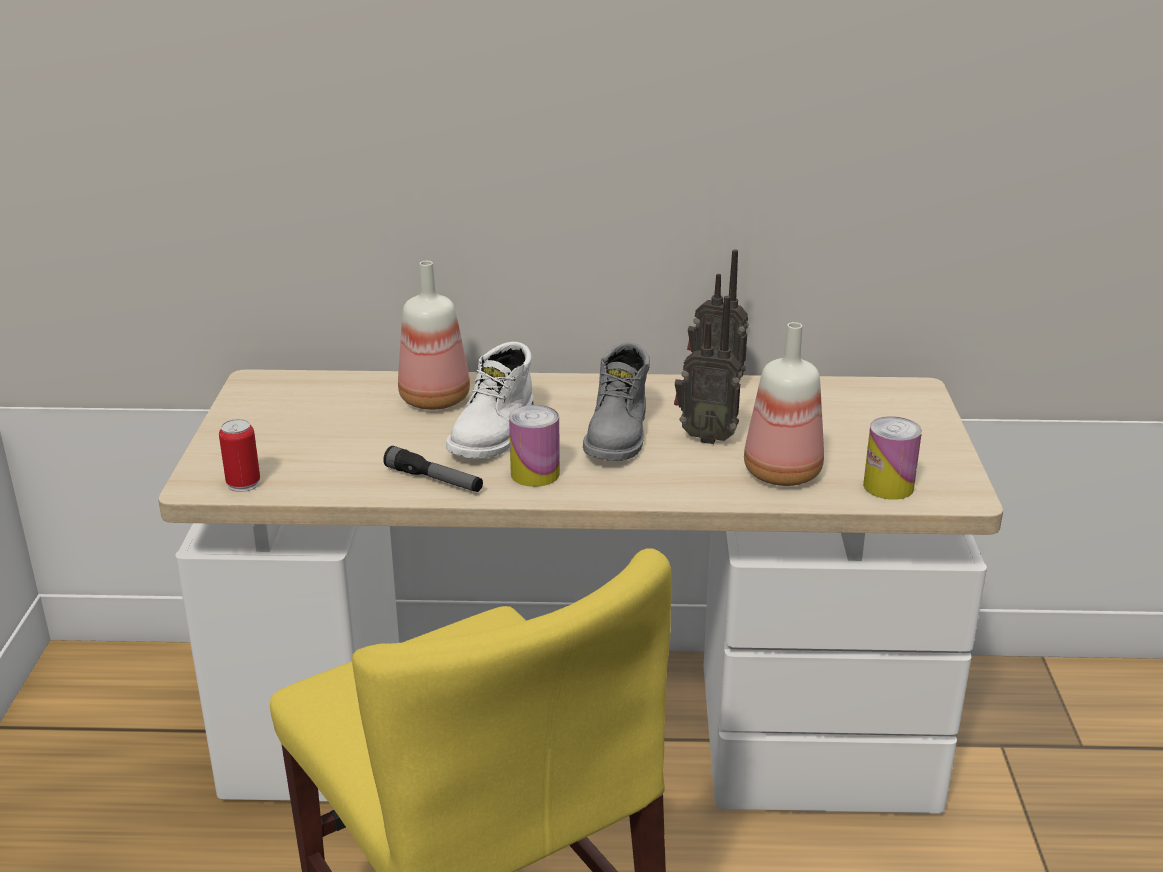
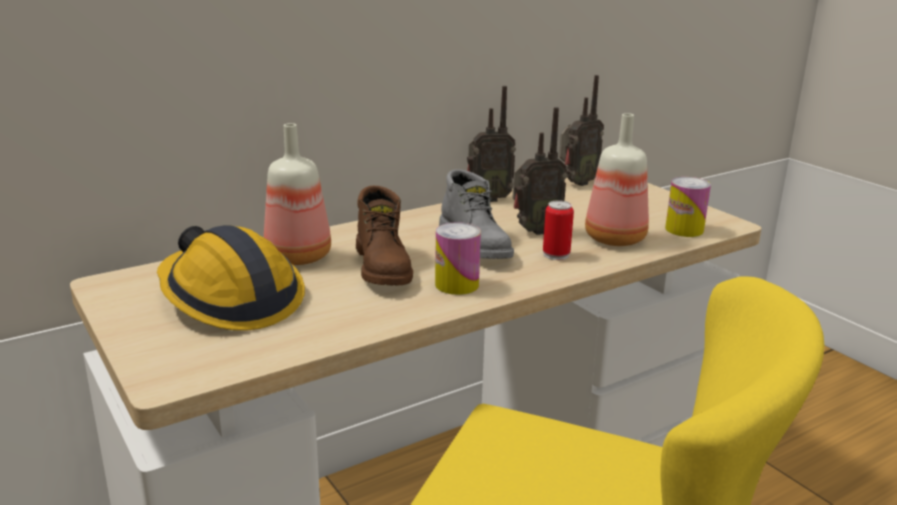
camera: 35 degrees left, 5 degrees down
can [219,419,260,492] -> can moved to [543,200,574,260]
flashlight [383,446,483,492] -> none
white boot [446,342,534,458] -> brown boot [356,186,413,285]
none -> hard hat [157,225,305,331]
none -> radio [559,75,604,186]

